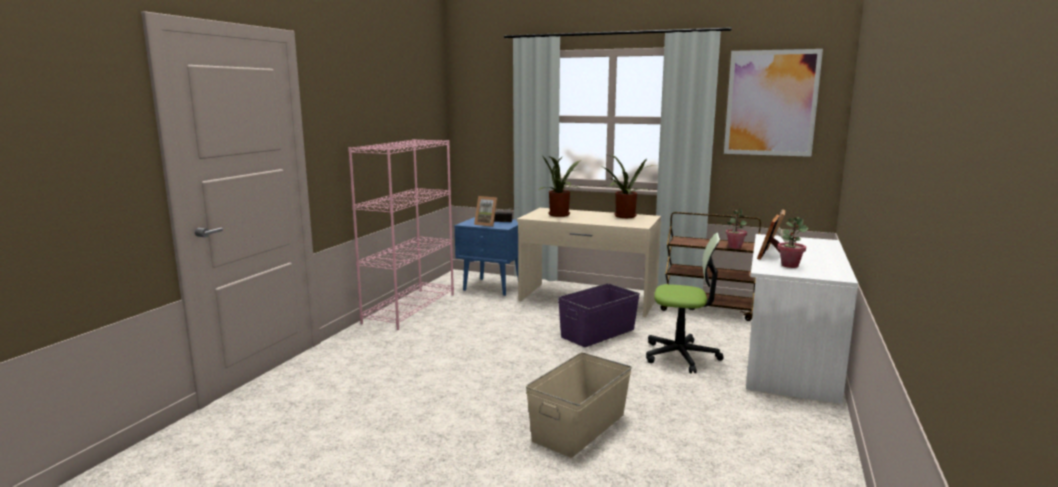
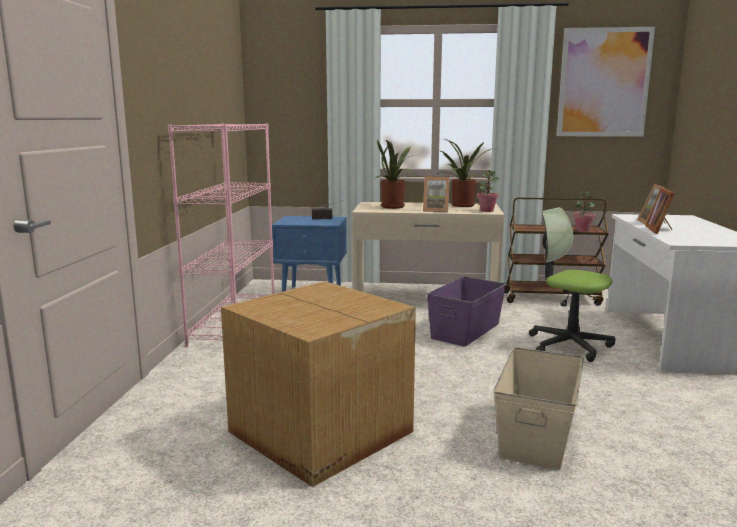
camera: 15 degrees left, 0 degrees up
picture frame [474,196,497,227] -> picture frame moved to [423,177,450,212]
office chair [646,233,724,373] -> office chair turned 135 degrees counterclockwise [529,207,616,362]
potted plant [778,217,809,268] -> potted plant moved to [477,170,499,212]
none -> cardboard box [221,281,416,487]

